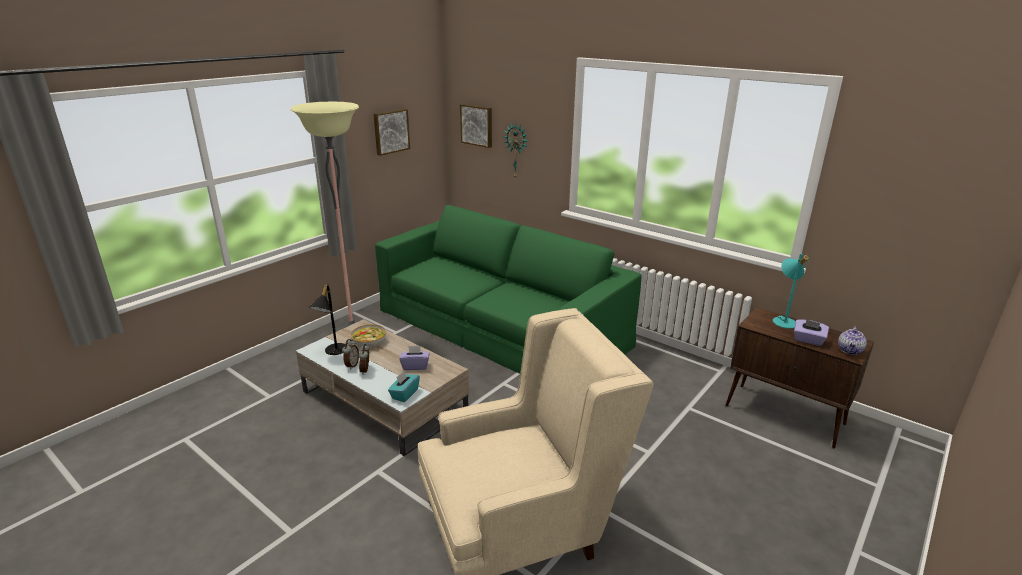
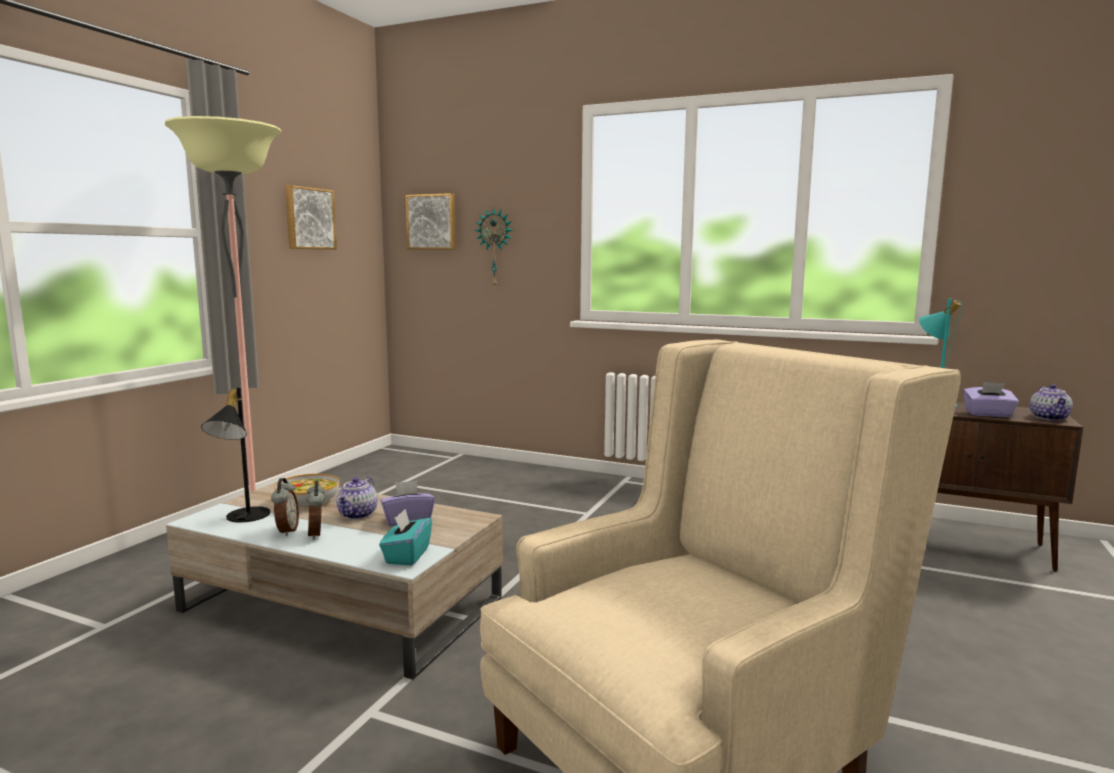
camera: 15 degrees left, 15 degrees down
green sofa [375,205,642,374] -> none
none -> teapot [336,477,377,519]

